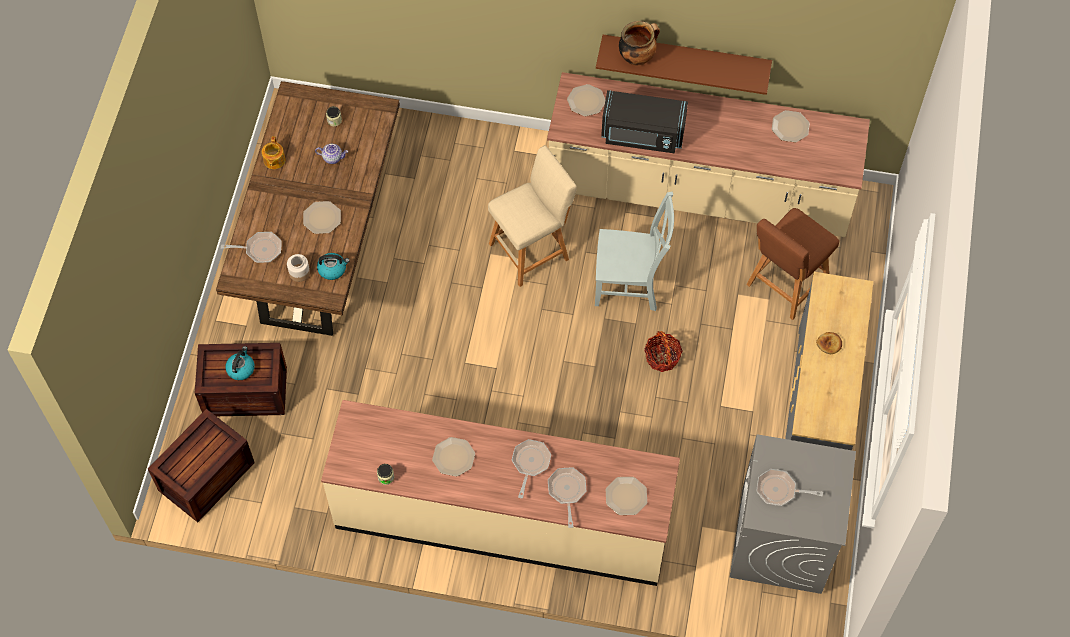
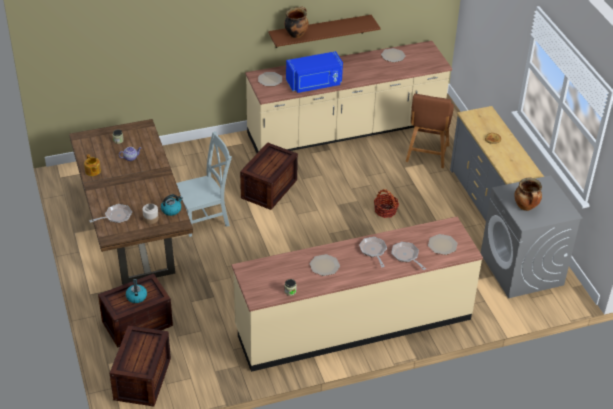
camera: 30 degrees left, 20 degrees down
plate [303,201,341,234] -> none
beige stool [488,145,577,287] -> crate [240,142,298,210]
grey chair [595,192,674,311] -> grey chair moved to [176,131,232,237]
black microwave [601,90,688,153] -> blue microwave [286,51,343,93]
frying pan [756,469,823,506] -> cooking pot [514,178,542,211]

